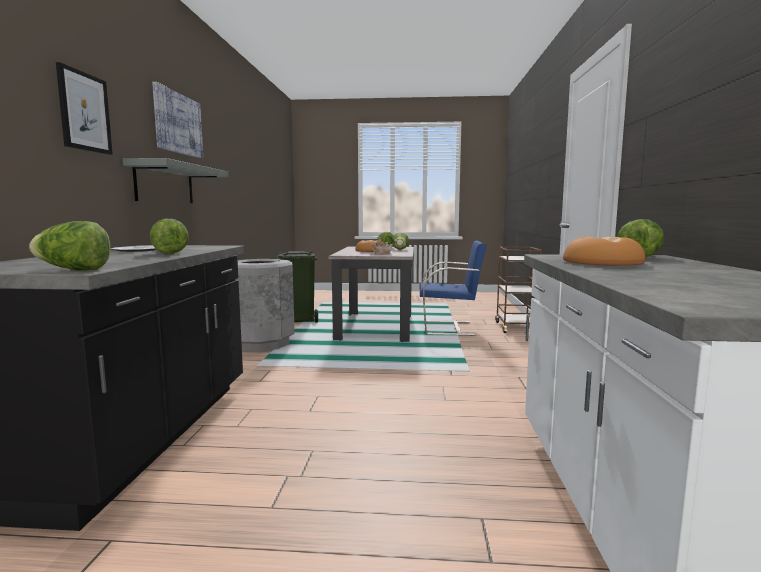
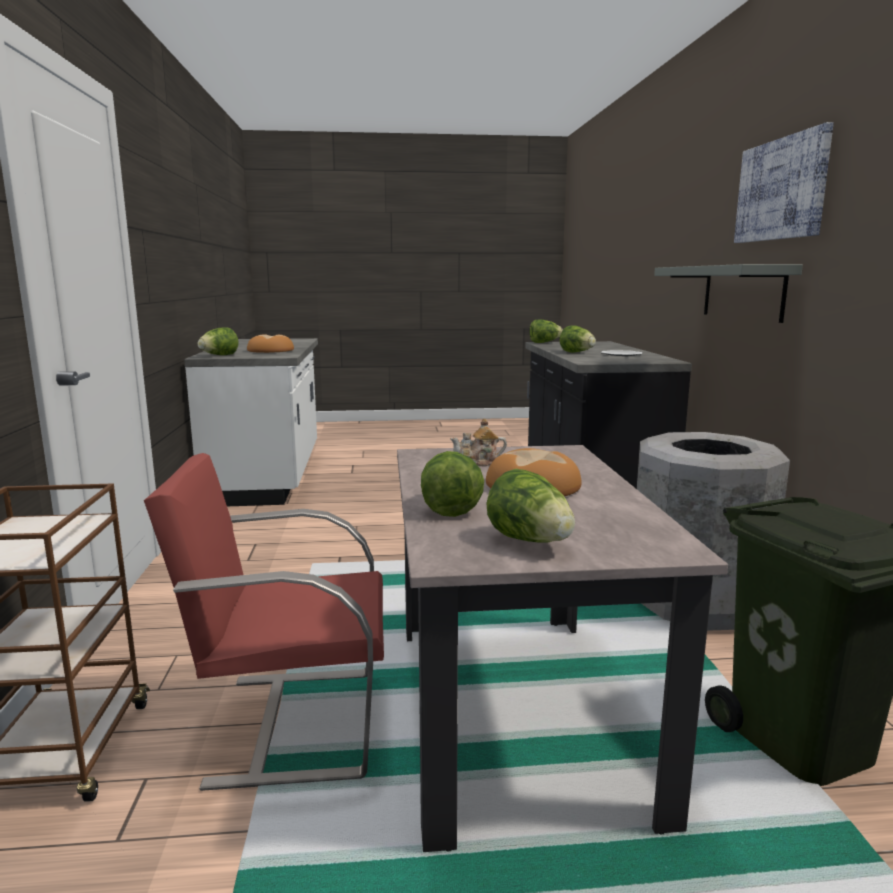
camera: 170 degrees right, 5 degrees up
picture [56,62,113,155] -> none
blue chair [419,241,487,336] -> red chair [144,453,384,791]

